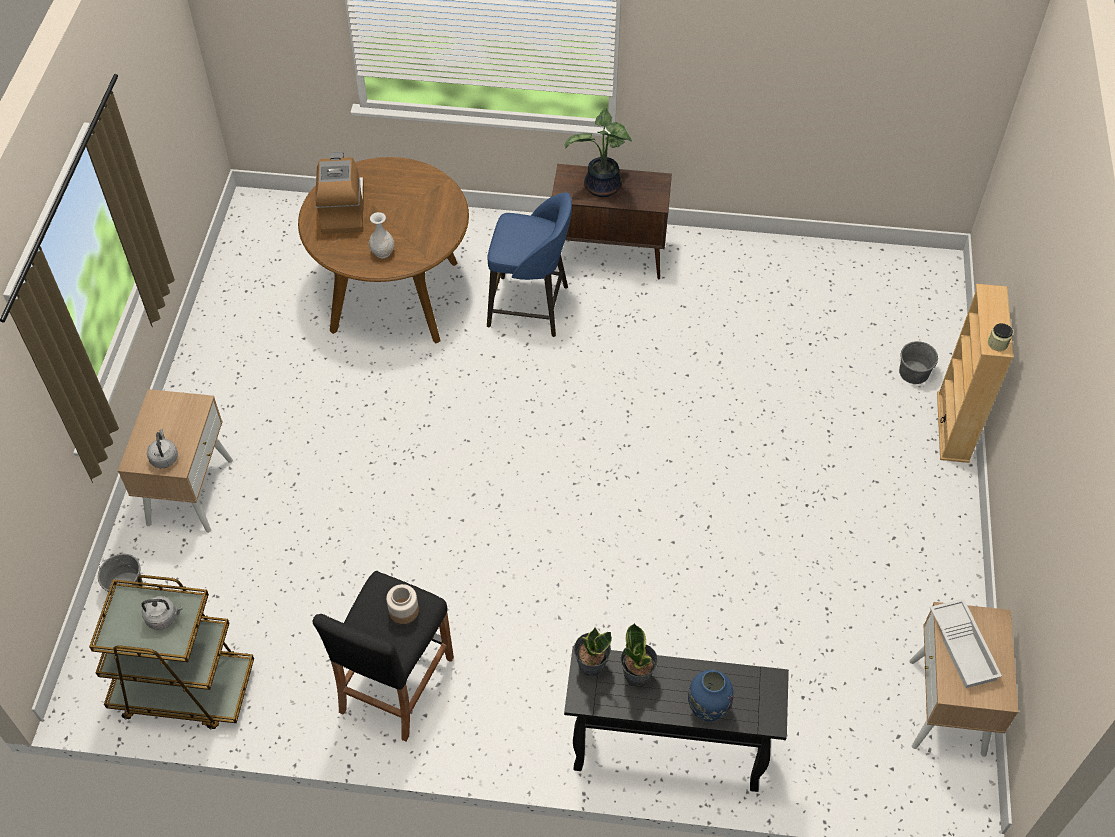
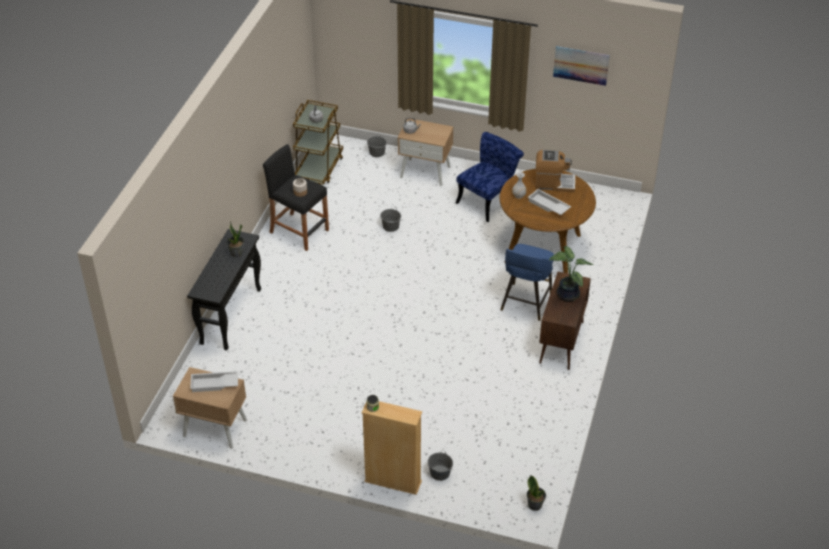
camera: 100 degrees right, 10 degrees down
potted plant [574,627,612,677] -> potted plant moved to [527,476,546,511]
blue vase [688,670,734,721] -> none
none -> grey bucket [380,206,401,232]
none -> blue chair [455,132,524,222]
none -> white tray [528,189,571,215]
none -> picture [553,46,610,86]

